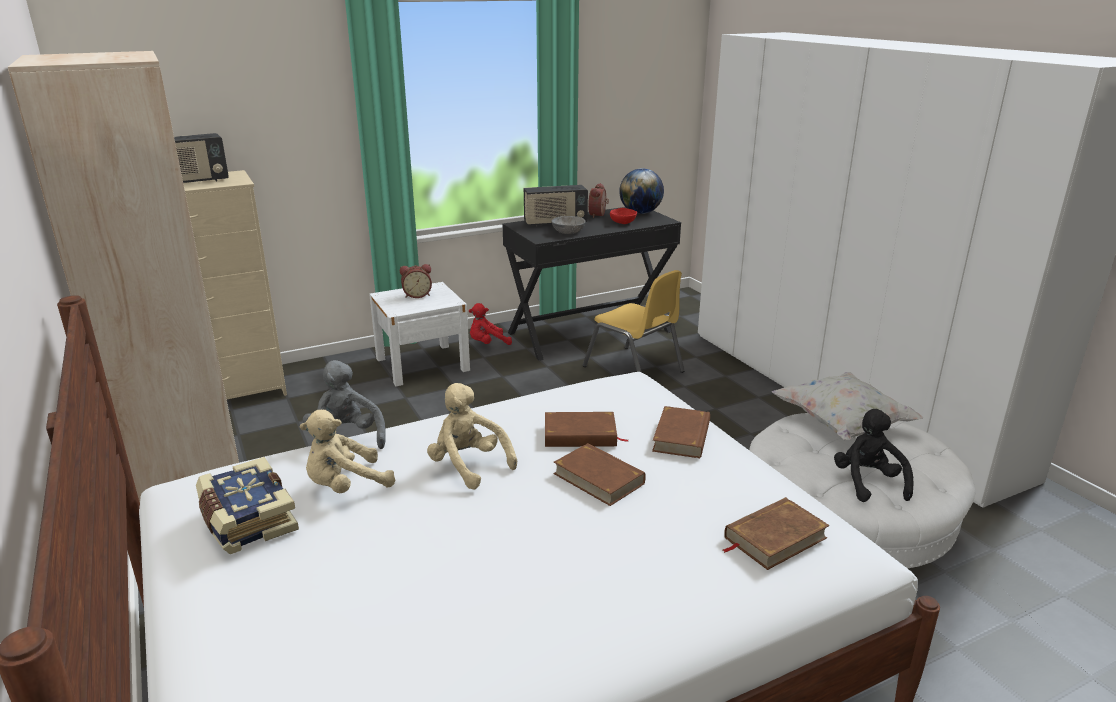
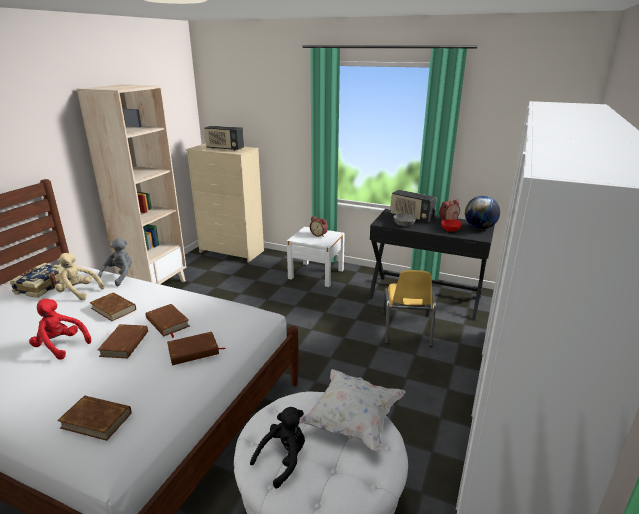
camera: 50 degrees right, 0 degrees up
beige plush toy [427,383,517,489] -> brown book [89,292,136,321]
red plush toy [469,303,512,345] -> red plush toy moved to [29,299,91,360]

